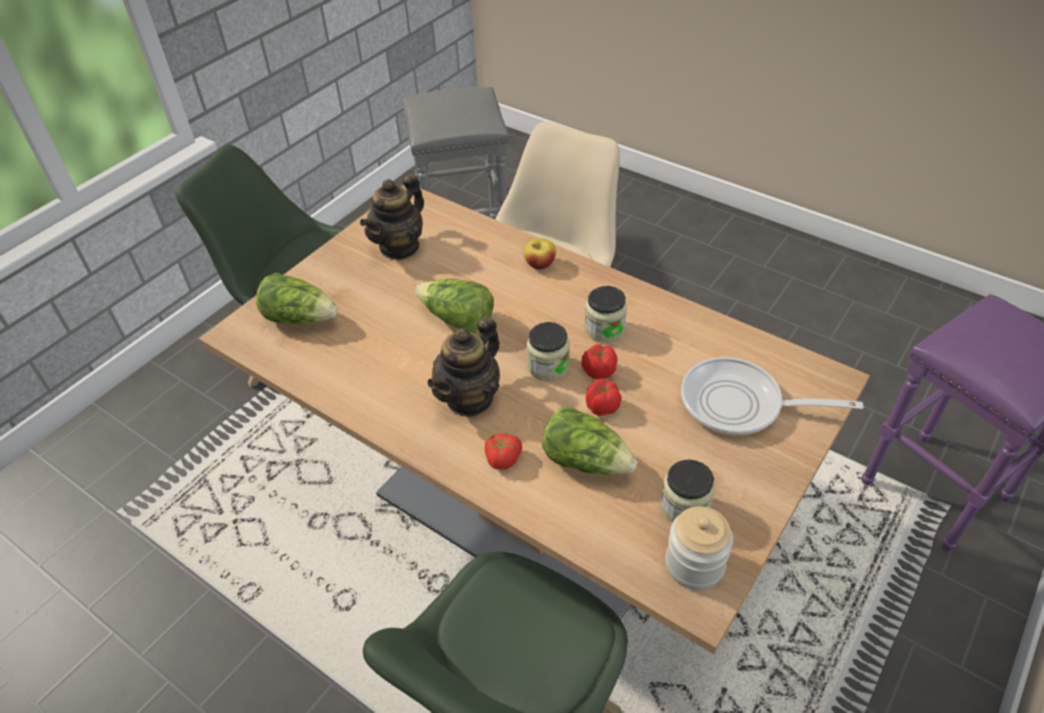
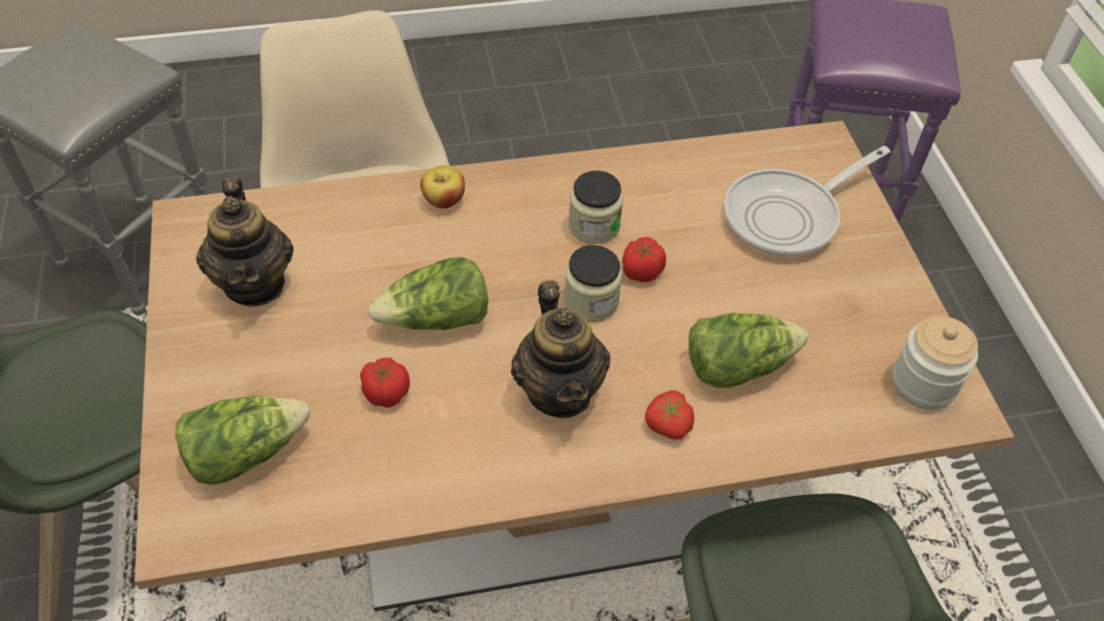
camera: 50 degrees left, 5 degrees up
tomato [586,379,621,416] -> tomato moved to [360,358,410,408]
jar [660,460,715,523] -> none

